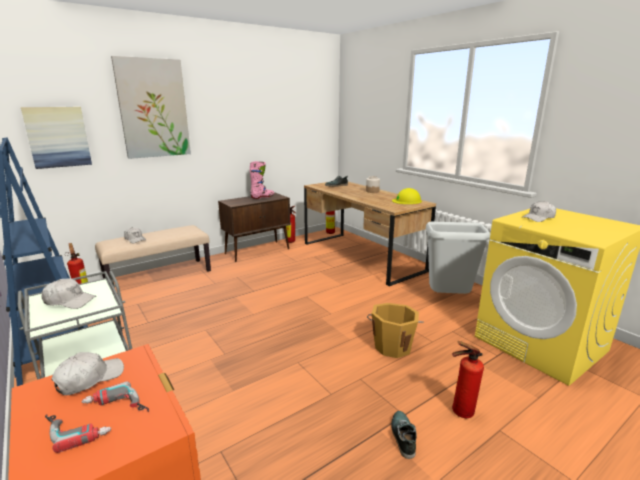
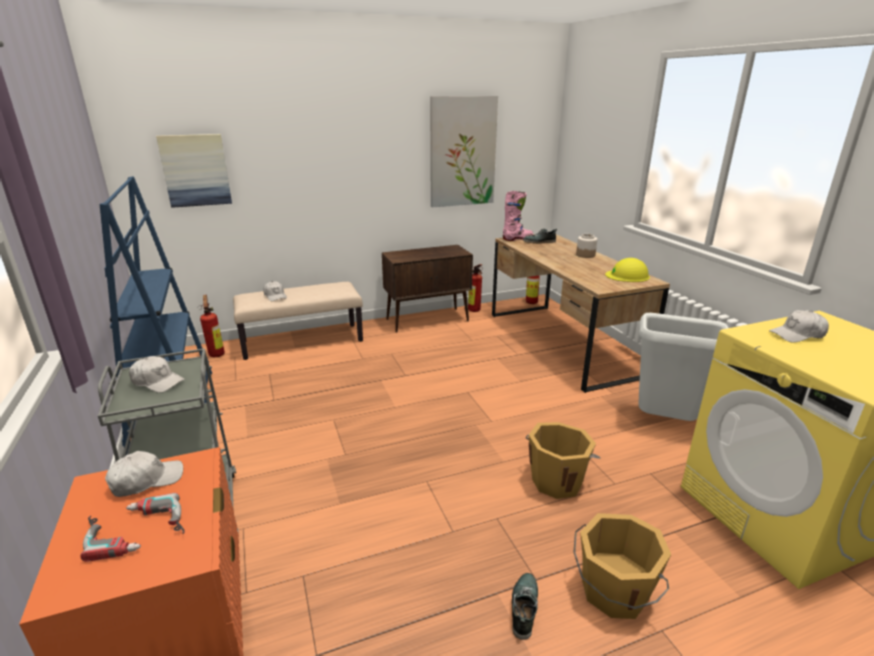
camera: 15 degrees right, 5 degrees up
picture [111,56,191,159] -> picture moved to [430,96,498,207]
pink boot [250,161,274,199] -> pink boot moved to [503,191,533,241]
fire extinguisher [452,341,484,418] -> orange bucket [574,513,671,619]

